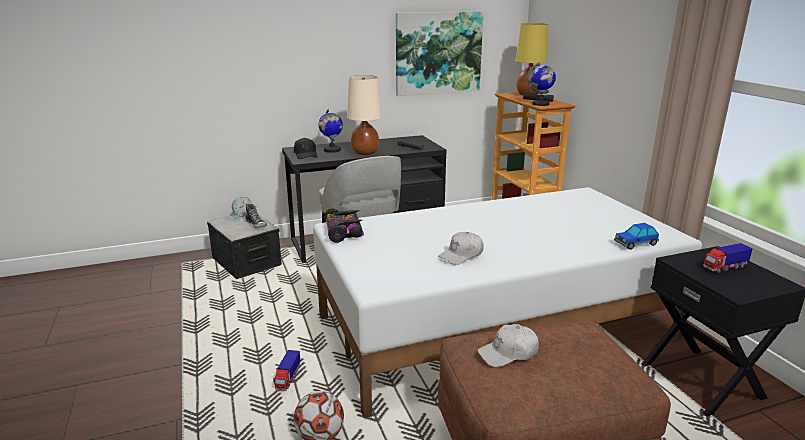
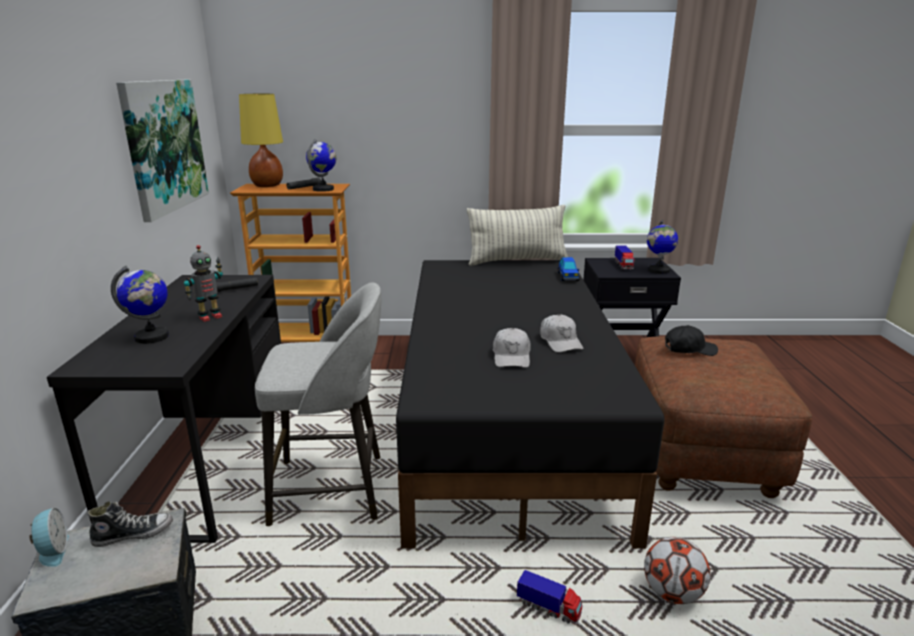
camera: 70 degrees left, 0 degrees up
black cap [294,138,318,159] -> black cap moved to [665,325,718,356]
white bed [313,187,702,418] -> black bed [396,260,664,549]
toy car [324,208,364,243] -> none
beige table lamp [347,75,382,155] -> toy robot [184,245,223,322]
white cap [477,324,539,367] -> white cap moved to [493,328,531,368]
none -> pillow [467,205,568,266]
none -> globe [647,220,678,274]

